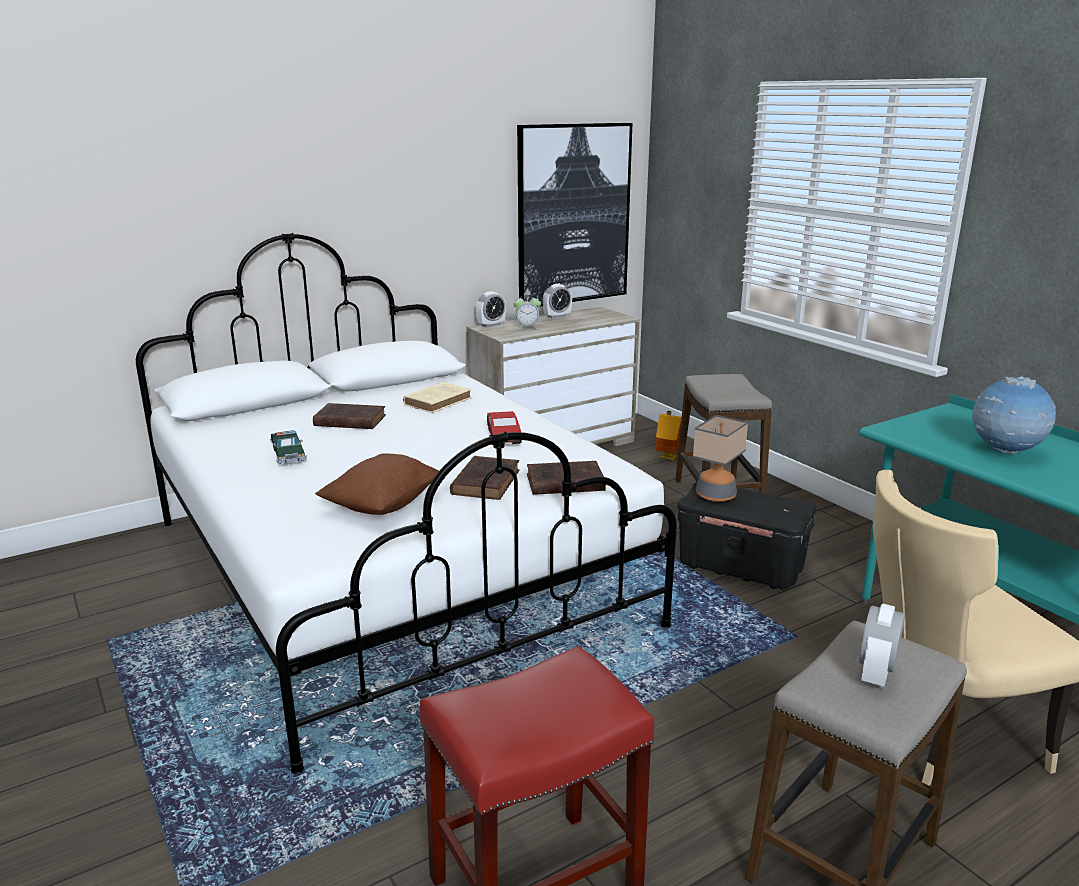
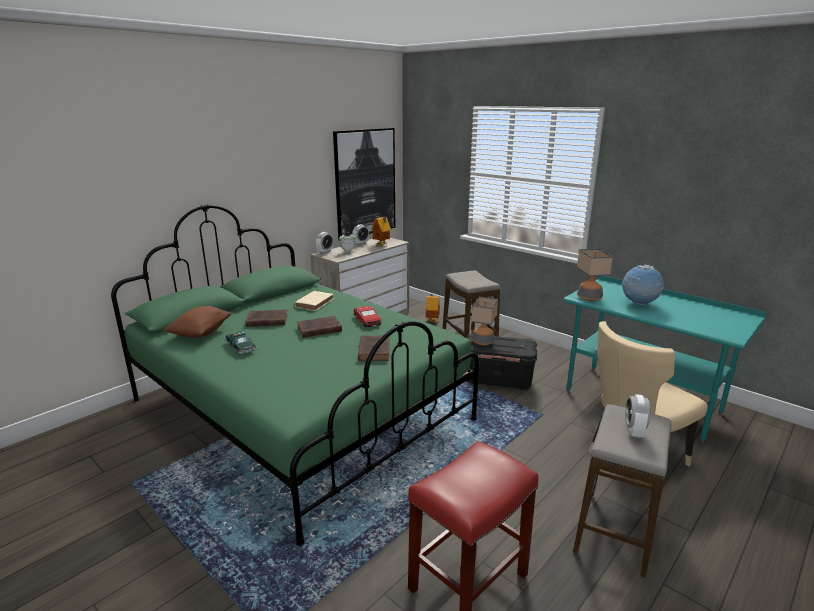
camera: 15 degrees left, 0 degrees up
white bed [136,233,677,774] -> green bed [111,205,479,545]
brown pillow [315,453,439,515] -> brown pillow moved to [163,306,231,338]
brown book [527,461,606,495] -> brown book moved to [297,316,342,338]
none -> toy house [371,216,391,246]
none -> table lamp [577,249,613,301]

